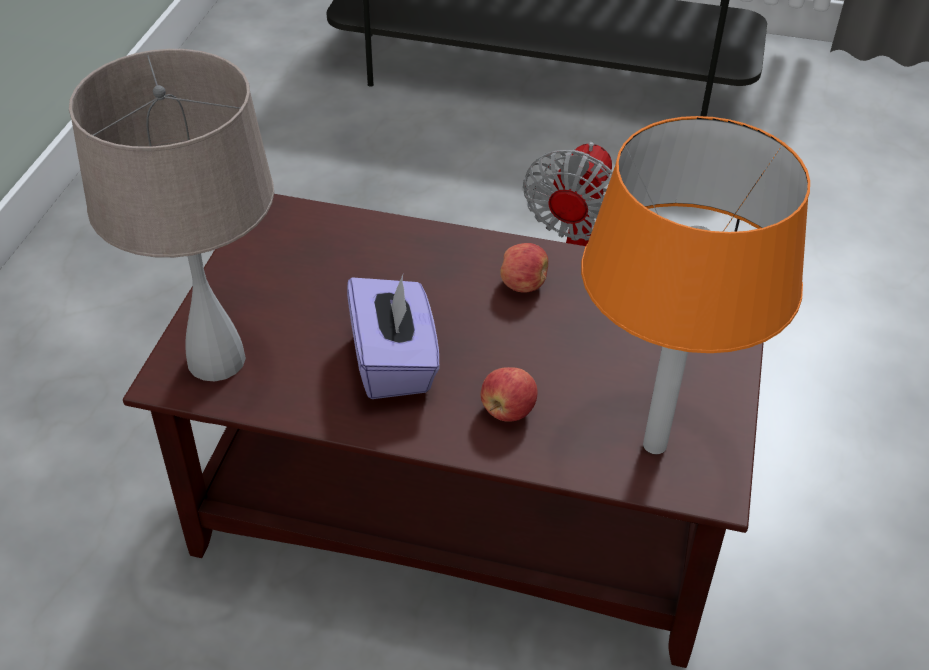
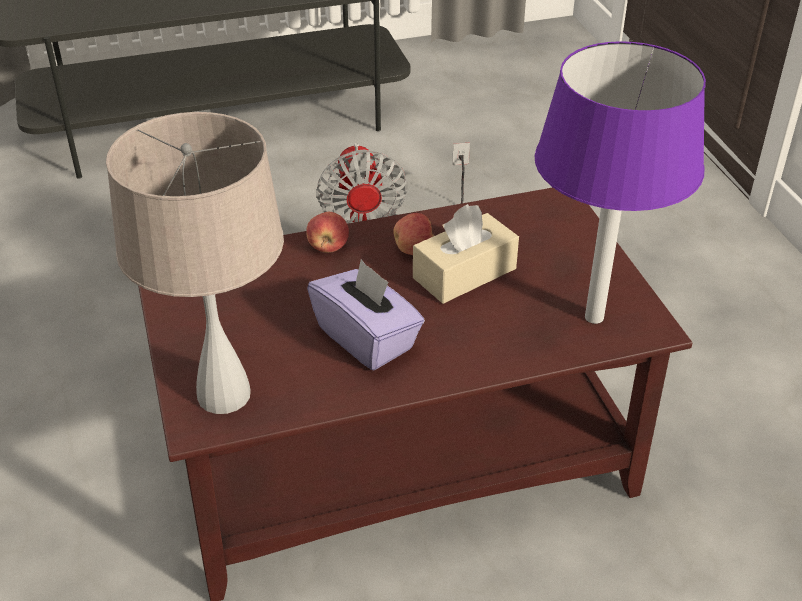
camera: 30 degrees left, 5 degrees down
apple [481,367,537,422] -> apple moved to [306,212,349,253]
orange table lamp [581,116,810,454] -> purple table lamp [535,41,706,324]
none -> beige tissue box [413,204,519,304]

